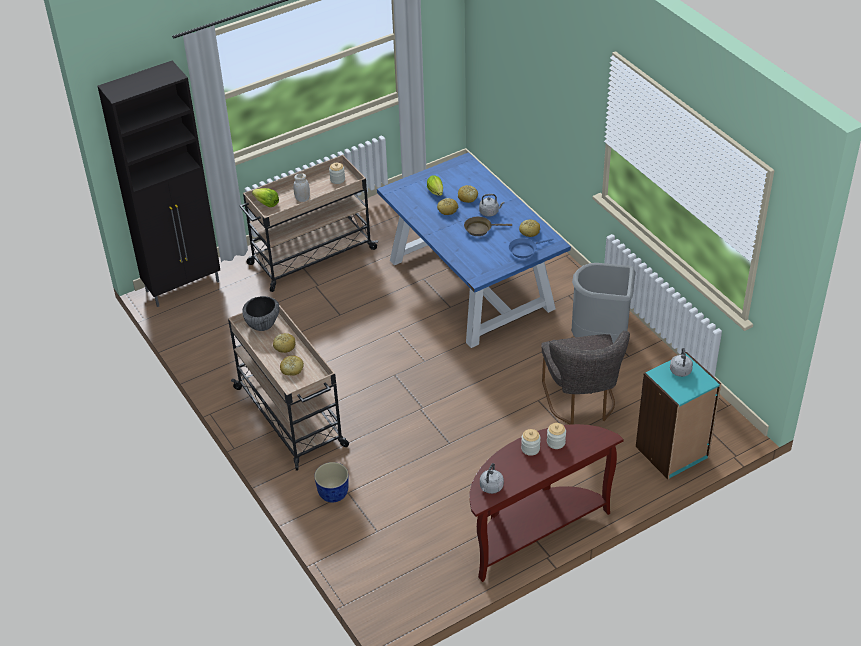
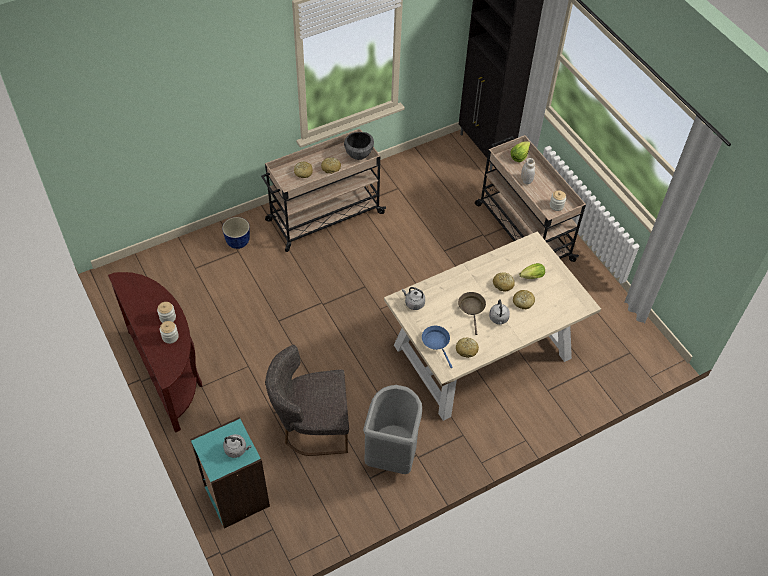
camera: 90 degrees right, 10 degrees up
blue dining table [377,152,571,348] -> beige dining table [384,231,601,421]
grey kettle [480,463,504,494] -> grey kettle moved to [402,287,425,310]

